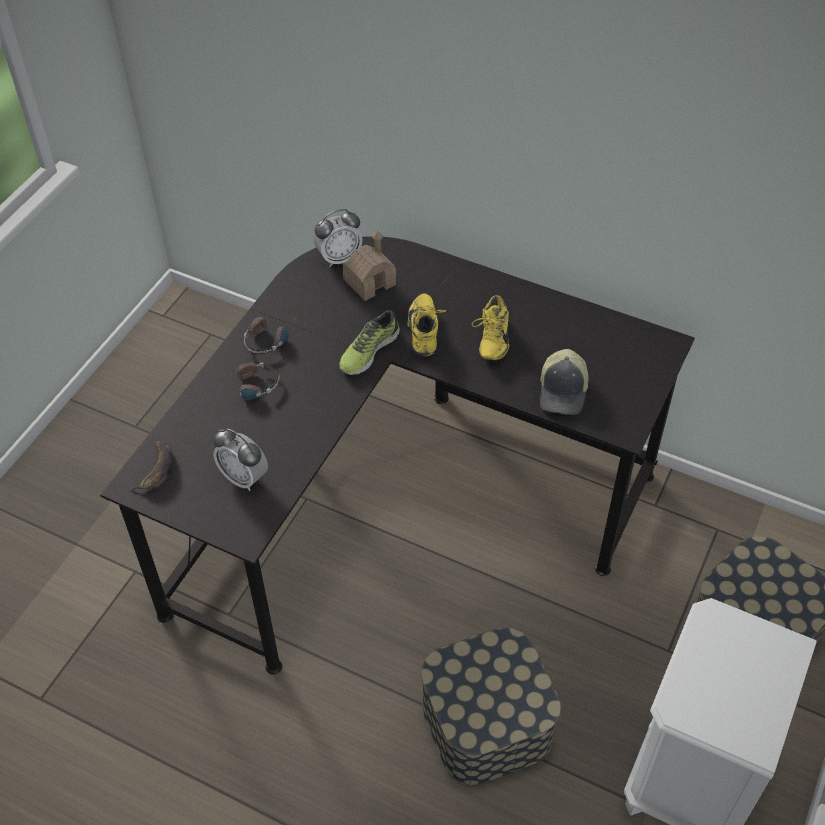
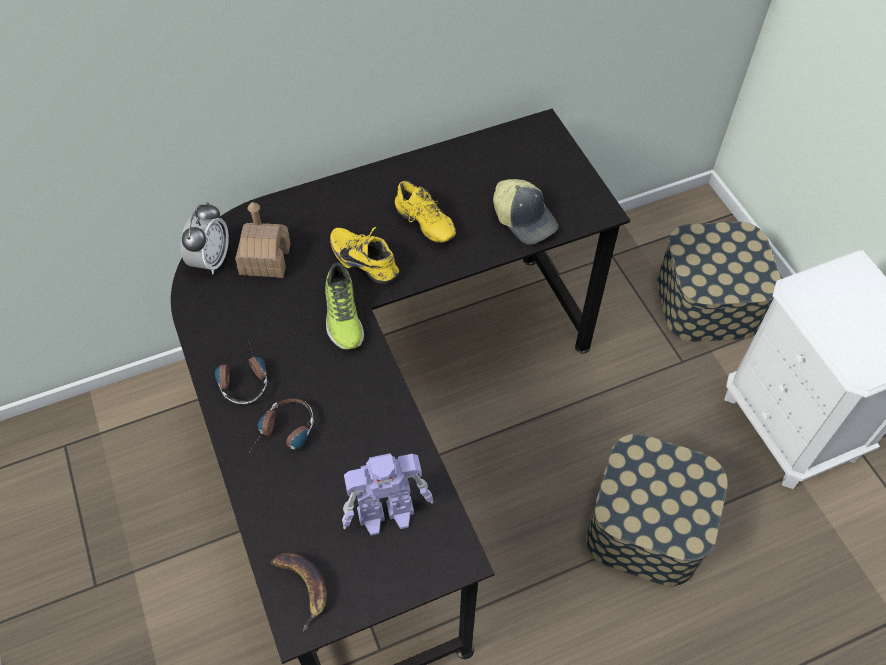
camera: 50 degrees left, 5 degrees up
alarm clock [213,429,268,491] -> toy robot [342,453,433,536]

